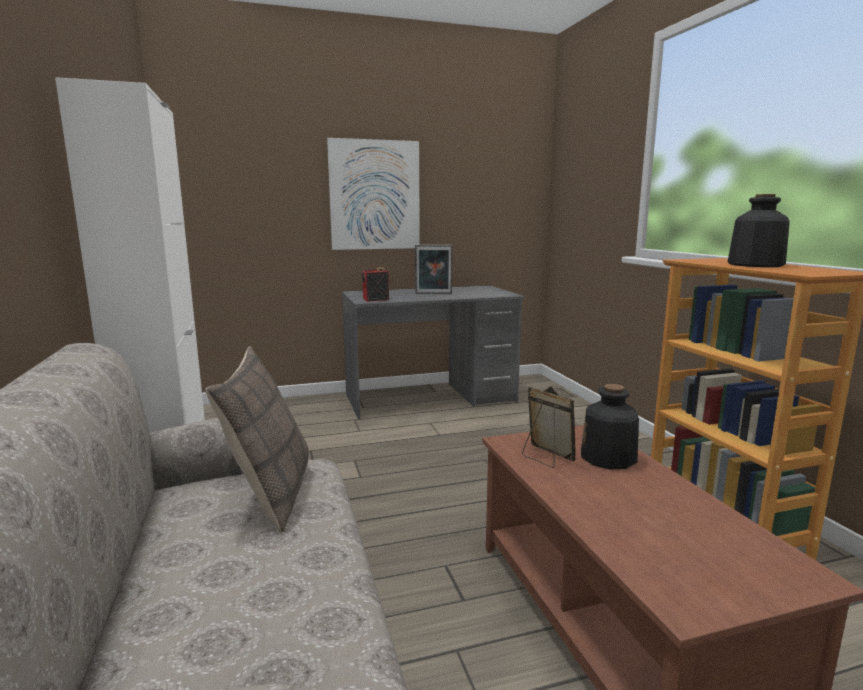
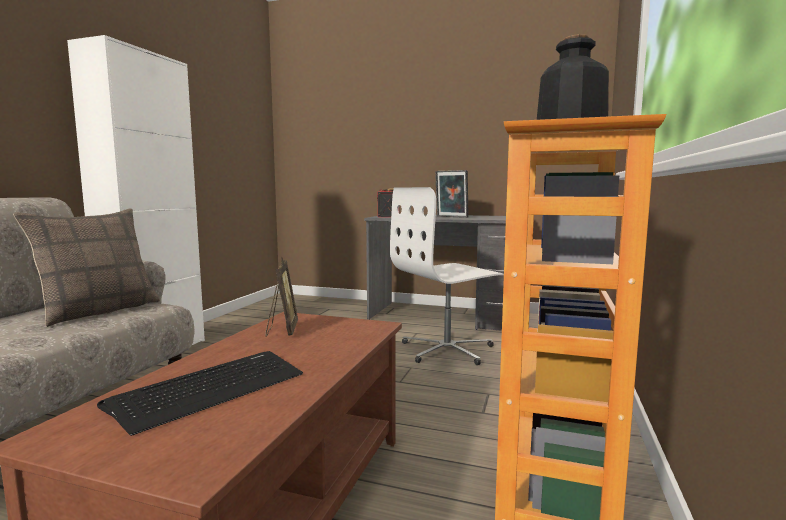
camera: 35 degrees right, 5 degrees down
picture [327,138,420,250] -> none
bottle [581,384,639,469] -> none
none -> keyboard [97,351,303,436]
none -> white office chair [390,187,504,365]

